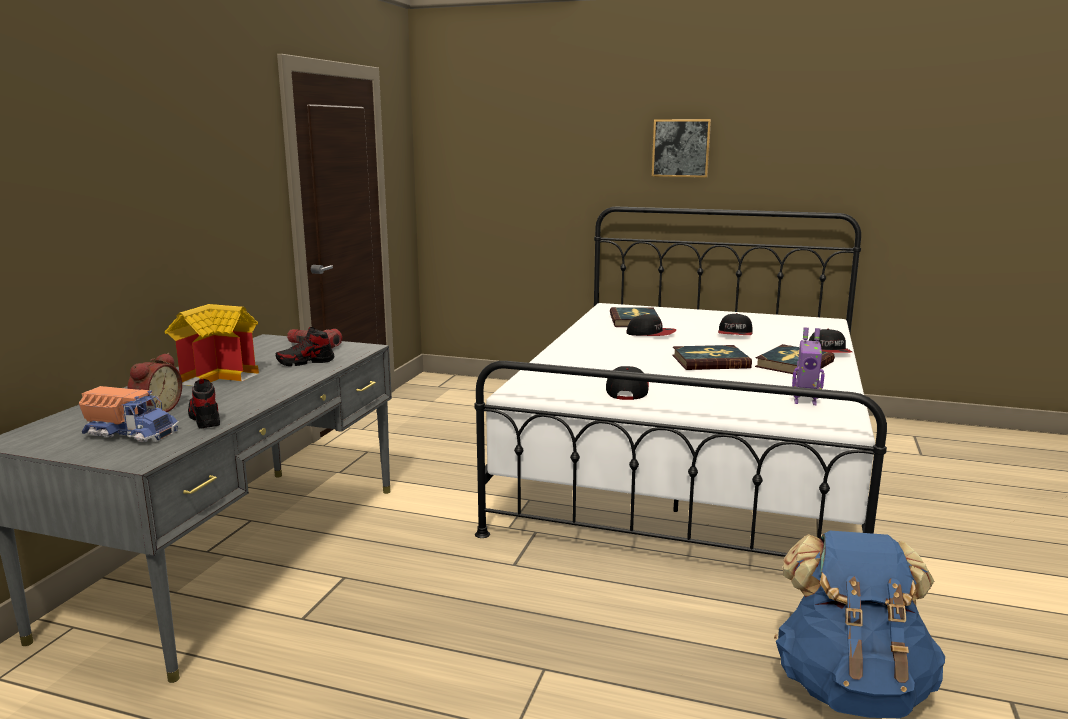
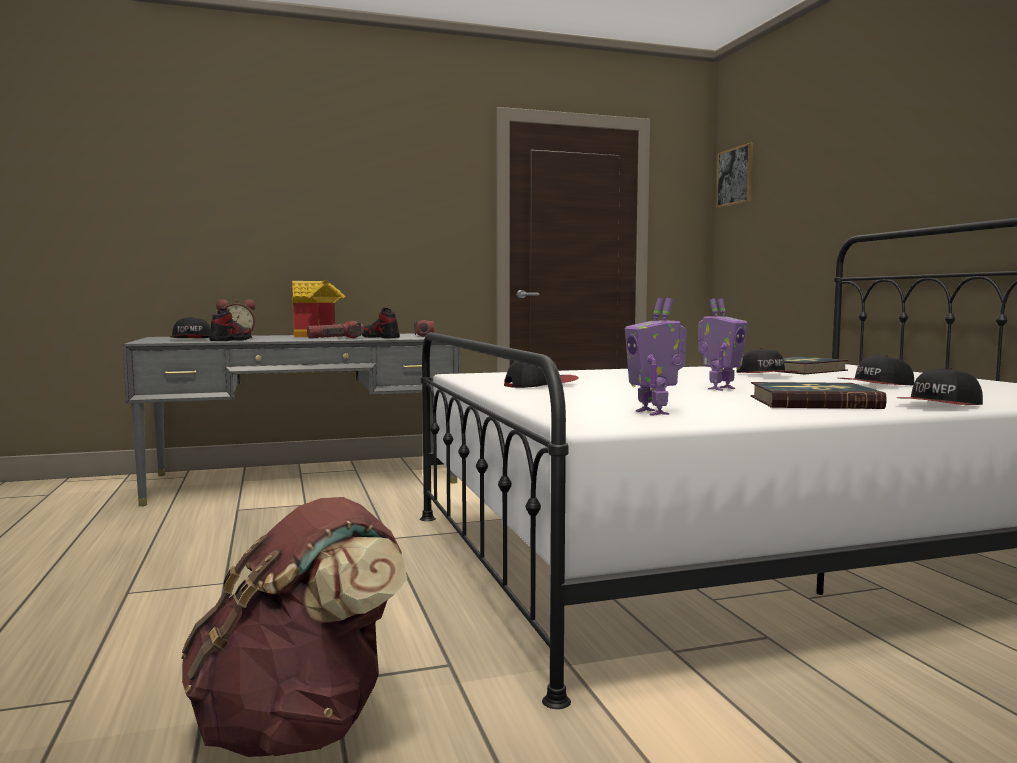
camera: 55 degrees right, 10 degrees down
toy truck [79,386,179,442] -> cap [170,317,211,338]
picture [652,119,711,178] -> picture moved to [716,143,753,208]
book [672,345,752,370] -> toy robot [698,298,748,391]
blue backpack [774,531,945,718] -> brown backpack [181,497,407,757]
none -> flashlight [307,321,364,339]

